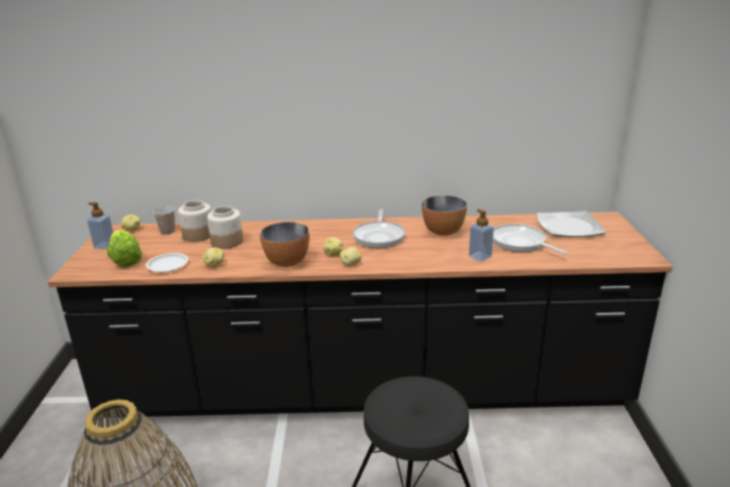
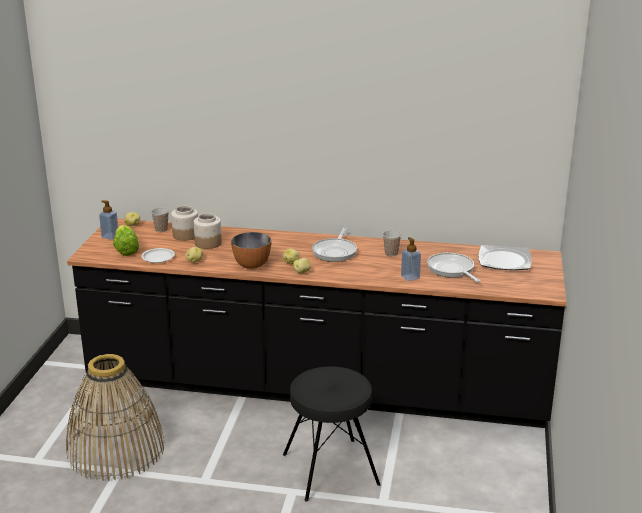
camera: 10 degrees right, 0 degrees up
bowl [422,195,467,236] -> cup [383,230,401,256]

